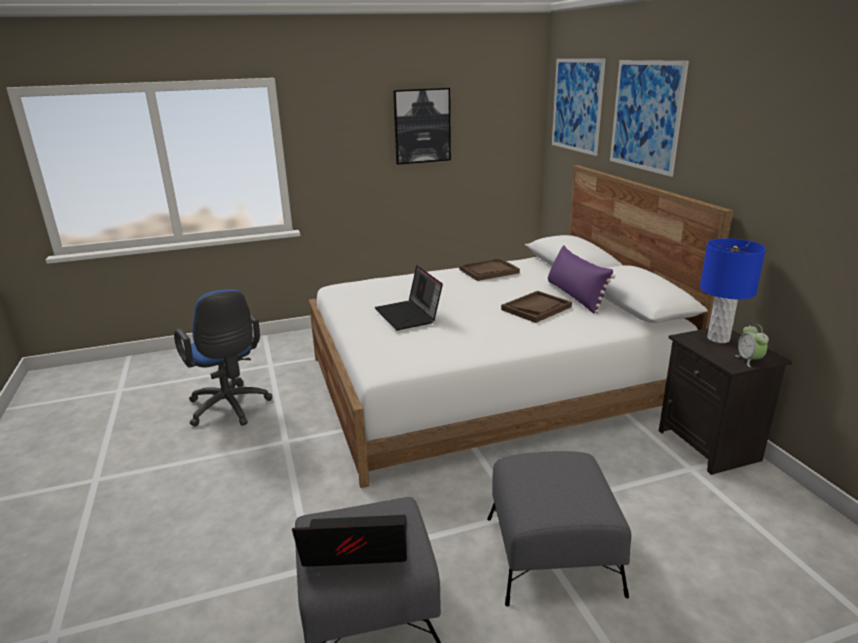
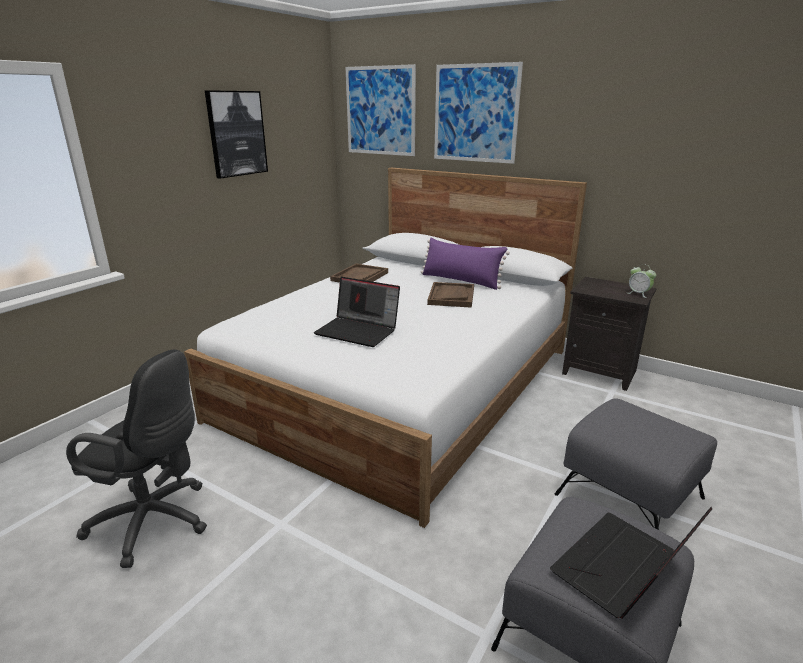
camera: 40 degrees left, 0 degrees up
blue office chair [174,290,273,427] -> black office chair [66,350,207,568]
blue table lamp [700,238,766,343] -> none

